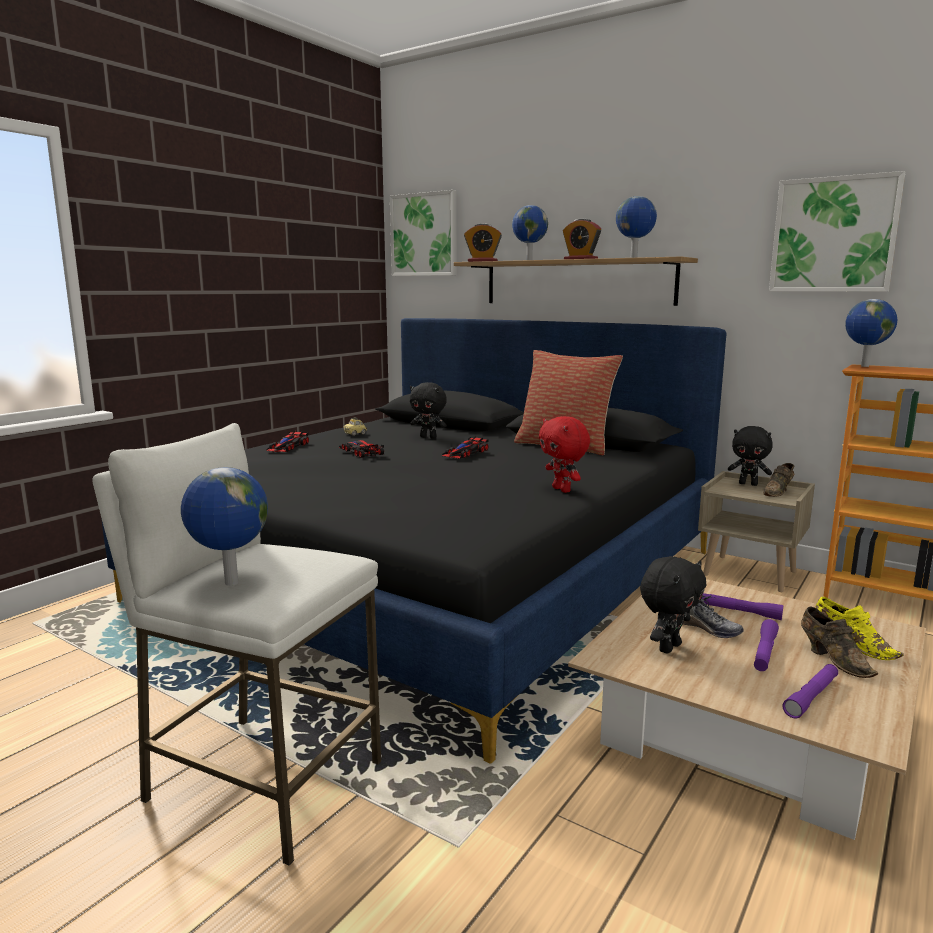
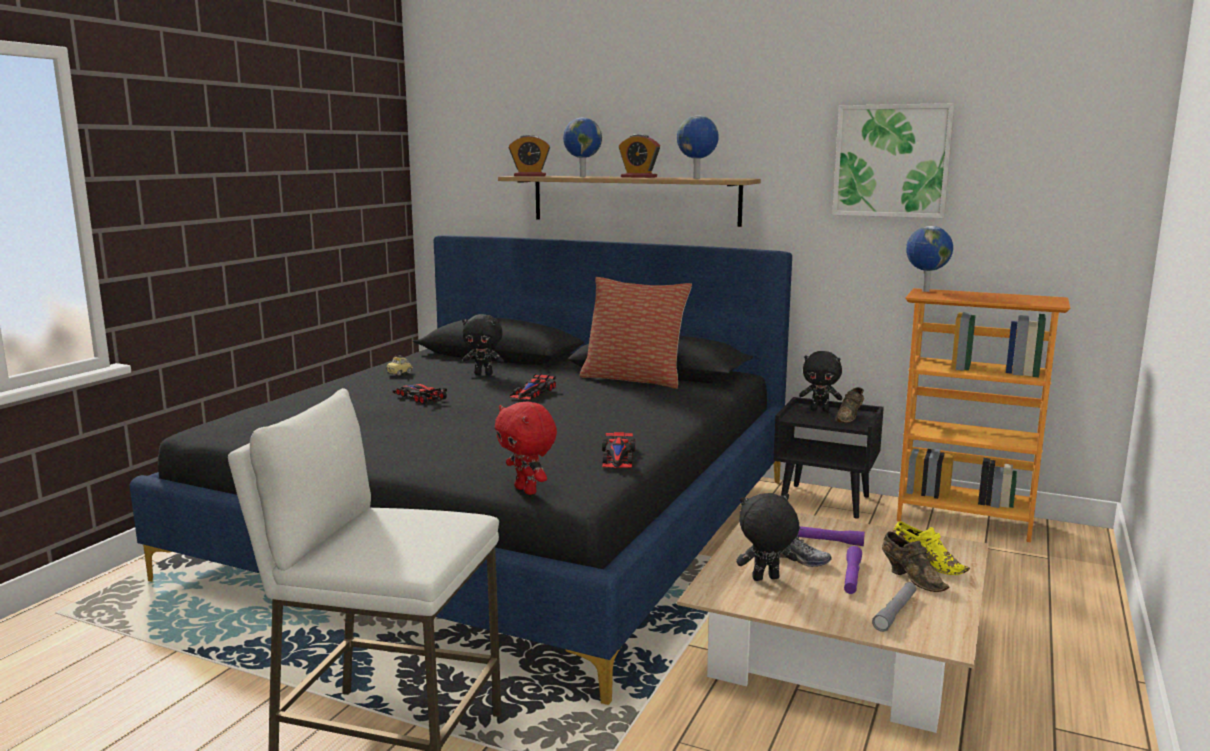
camera: 10 degrees left, 0 degrees up
globe [181,467,268,586] -> none
toy car [266,431,309,452] -> toy car moved to [602,432,635,468]
picture [390,190,457,276] -> none
red plush toy [539,416,590,493] -> red plush toy moved to [495,402,557,495]
black plush toy [640,556,707,653] -> black plush toy turned 135 degrees counterclockwise [736,493,799,581]
beige nightstand [698,471,815,592] -> black nightstand [773,397,884,519]
purple flashlight [782,664,838,719] -> grey flashlight [872,582,917,632]

